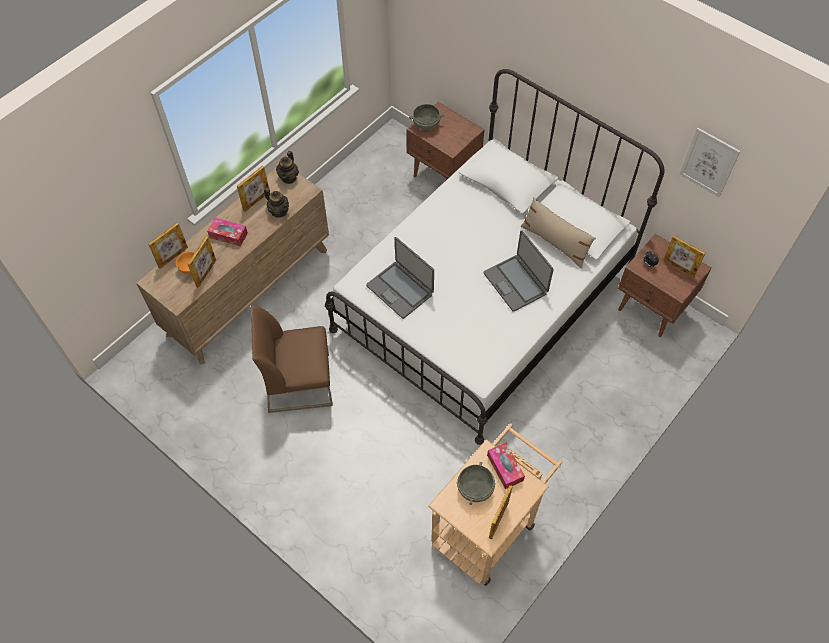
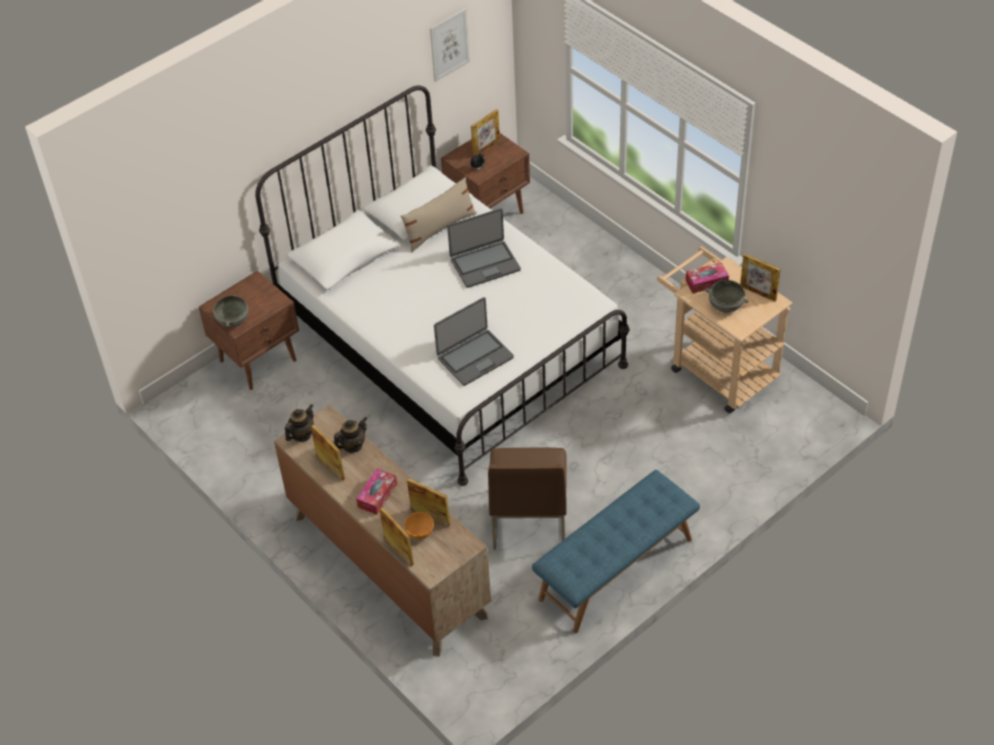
camera: 80 degrees left, 10 degrees down
teapot [276,151,299,184] -> teapot turned 75 degrees counterclockwise [285,404,314,442]
none -> blue bench [532,470,700,633]

